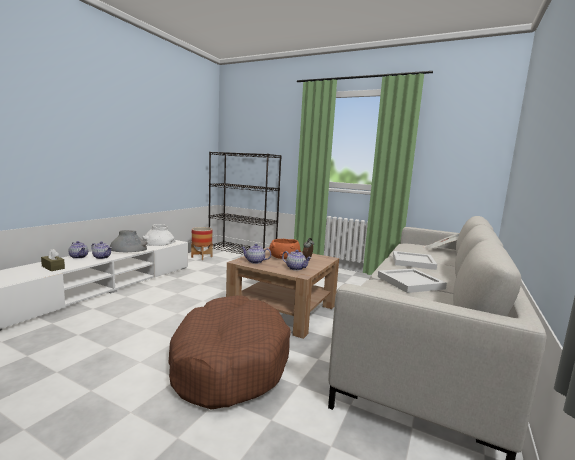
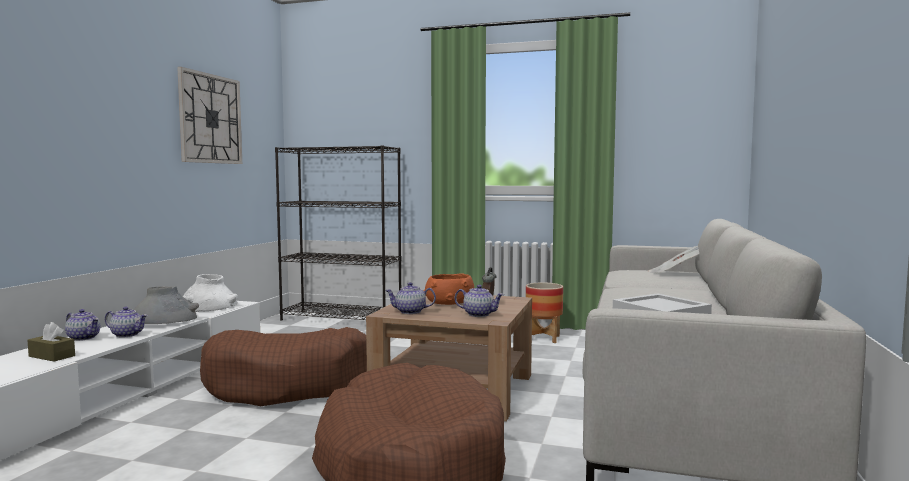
camera: 10 degrees left, 5 degrees down
planter [191,227,213,260] -> planter moved to [526,282,563,343]
white tray [393,251,437,270] -> none
none -> wall clock [177,67,242,164]
none -> brown dog bed [200,327,367,406]

